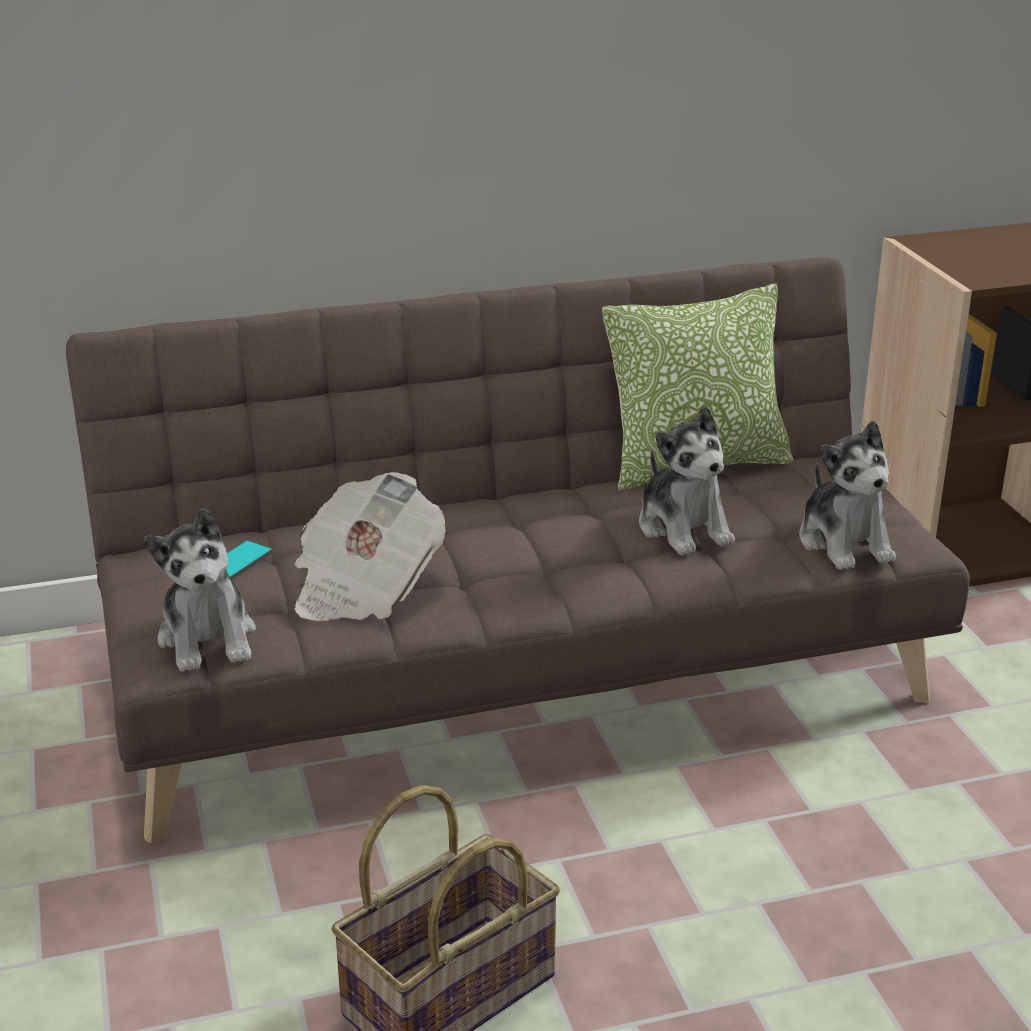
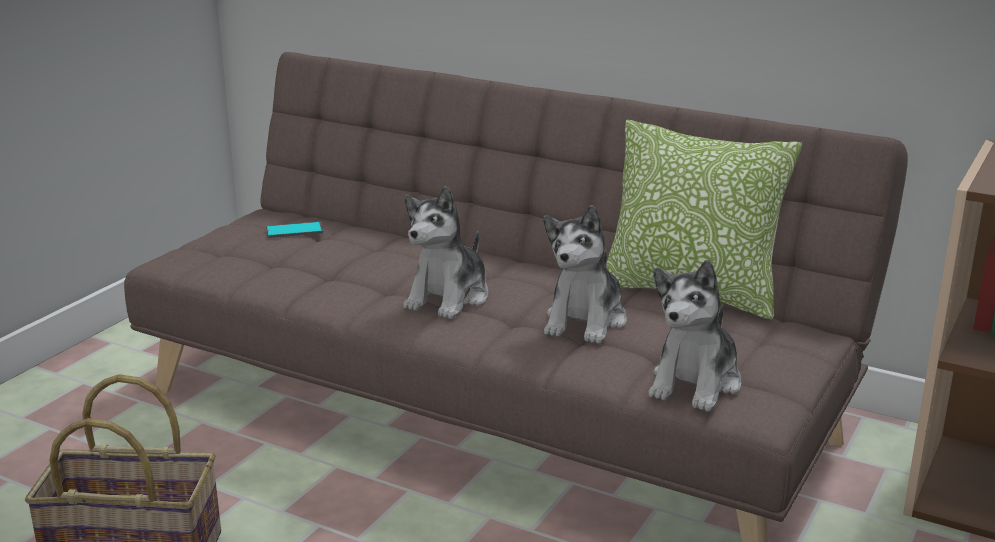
camera: 45 degrees right, 5 degrees down
plush toy [144,508,256,672] -> plush toy moved to [403,186,488,319]
newspaper [295,472,446,621] -> none

